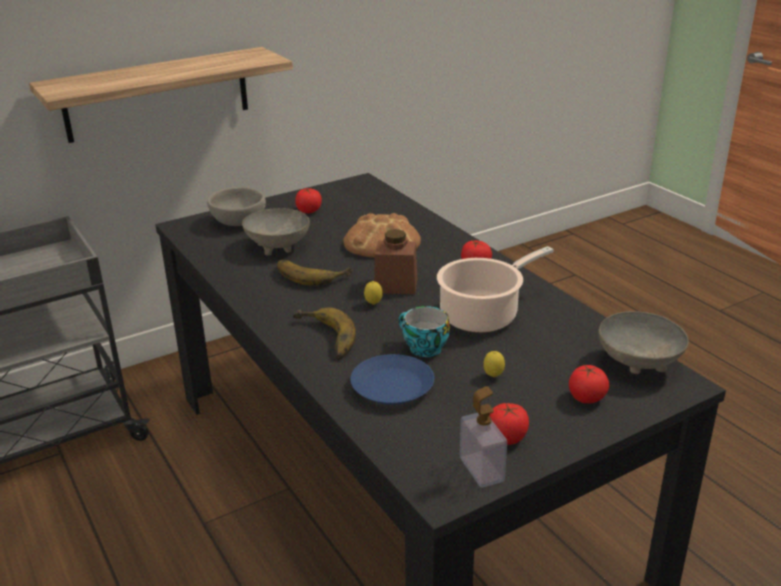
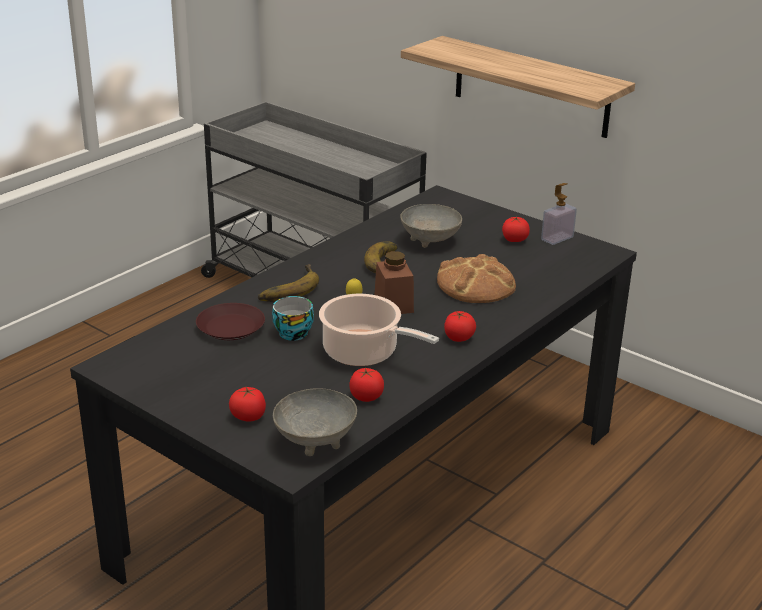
camera: 70 degrees right, 0 degrees up
grey bowl [207,187,266,226] -> none
blue plate [351,354,434,405] -> brown plate [196,303,265,340]
soap dispenser [460,386,507,488] -> soap dispenser moved to [541,183,577,245]
lemon [484,351,505,377] -> none
tomato [490,403,529,445] -> tomato moved to [349,368,384,402]

